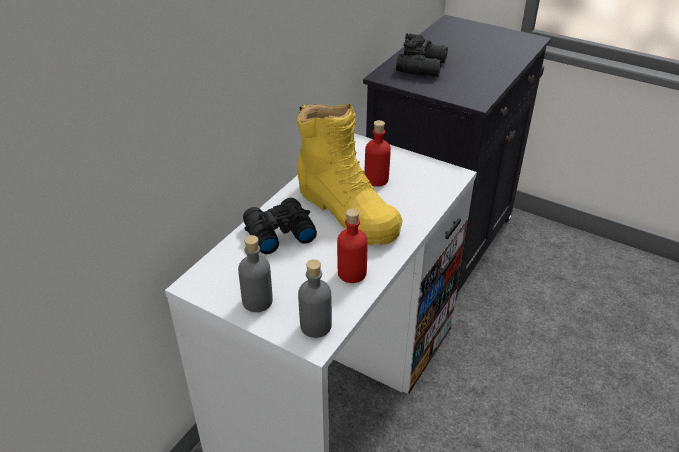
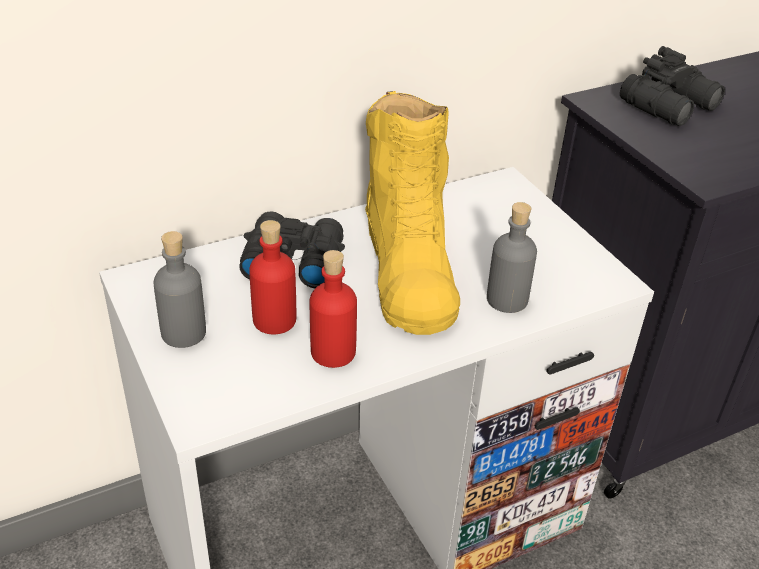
camera: 30 degrees right, 0 degrees up
grey bottle [298,259,332,338] -> grey bottle moved to [487,202,537,313]
red bottle [364,120,391,187] -> red bottle moved to [249,220,296,335]

